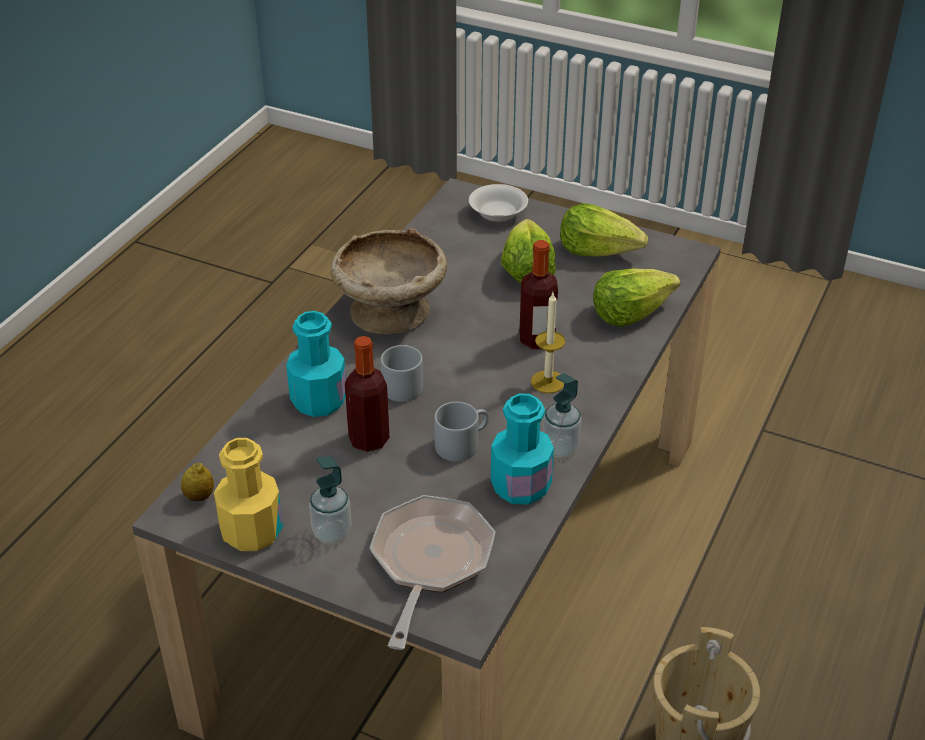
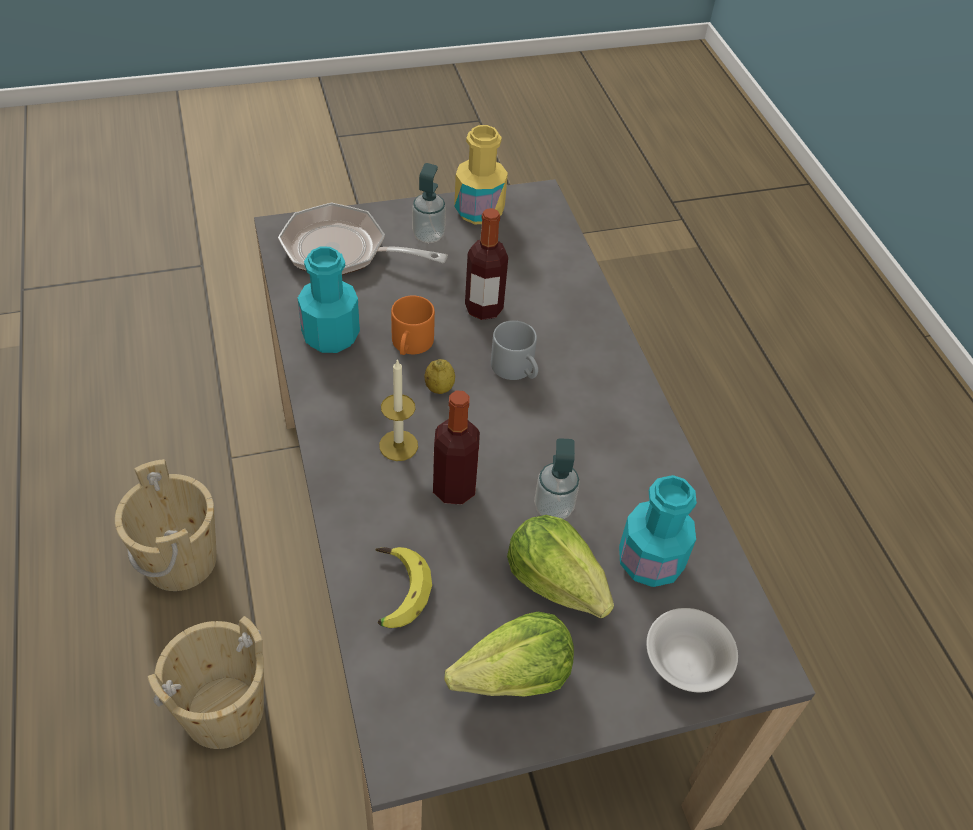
camera: 135 degrees right, 10 degrees up
lemon [181,463,214,501] -> lemon moved to [425,359,455,394]
turquoise bottle [286,311,346,417] -> turquoise bottle moved to [619,475,697,587]
beige bowl [330,228,447,334] -> none
frying pan [370,495,495,650] -> frying pan turned 135 degrees clockwise [278,202,448,275]
grey mug [434,402,489,462] -> orange mug [391,295,435,355]
soap dispenser [543,373,581,458] -> soap dispenser moved to [534,438,580,519]
lettuce [593,269,680,327] -> banana [375,547,432,628]
none -> beige bucket [148,616,264,749]

